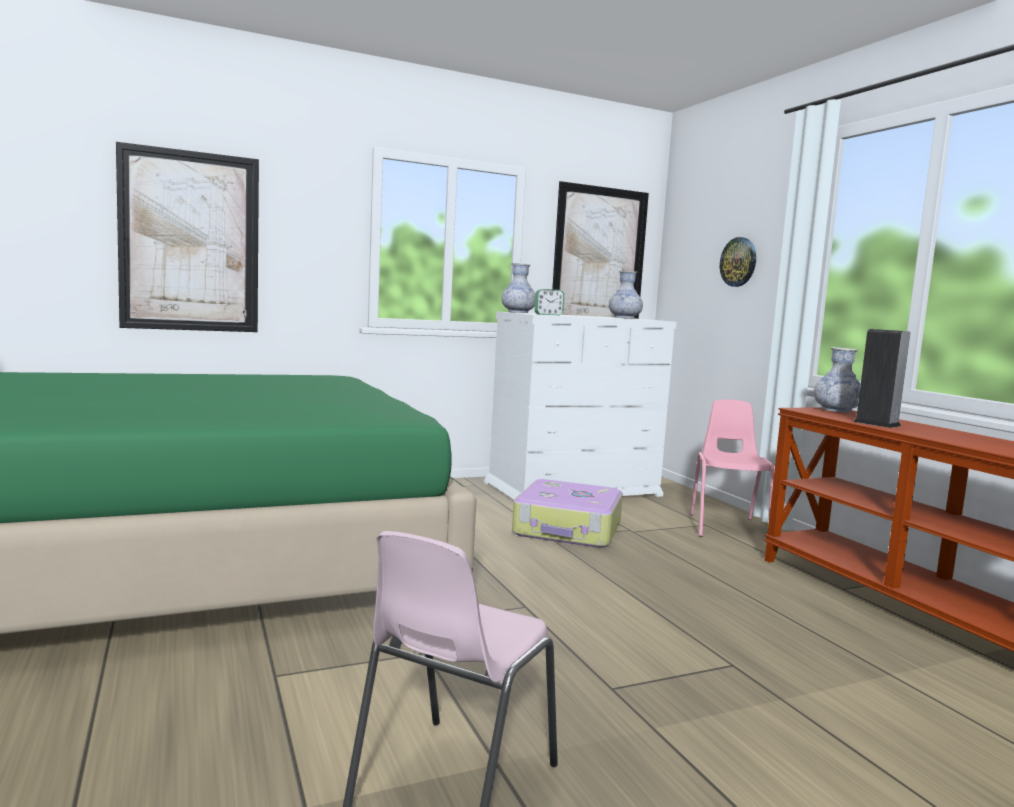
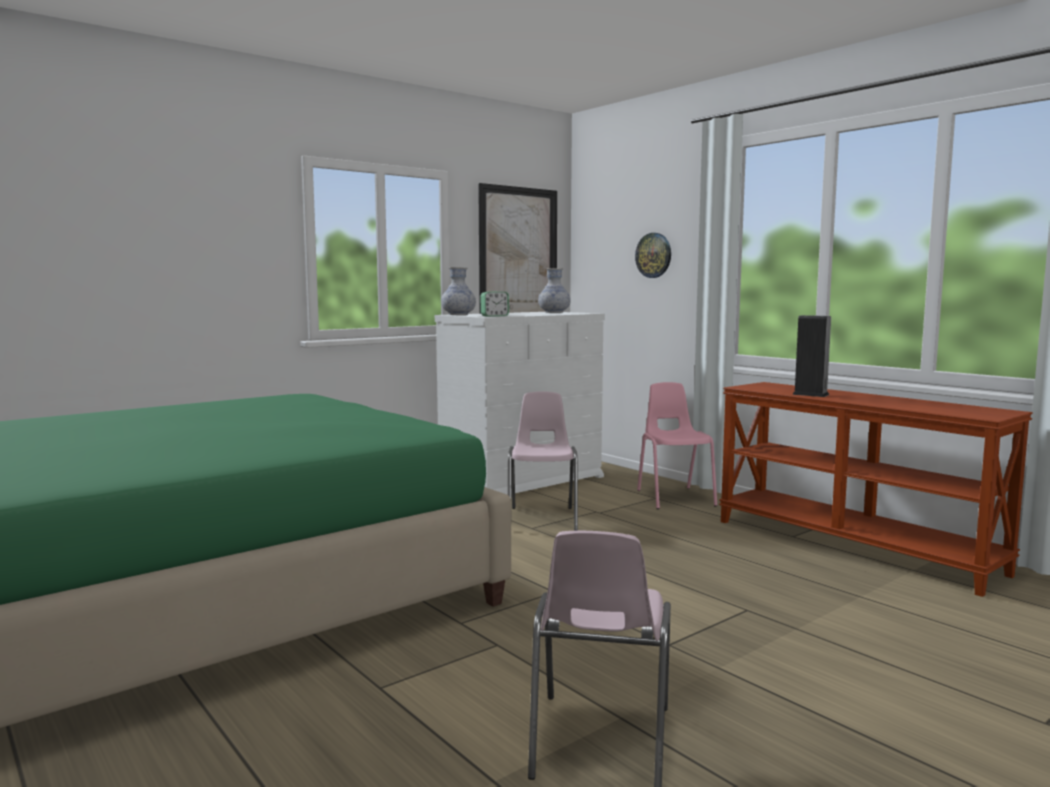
camera: 15 degrees left, 0 degrees up
picture [116,142,259,332] -> none
suitcase [512,479,623,548] -> pink chair [508,391,578,531]
vase [814,347,861,413] -> none

